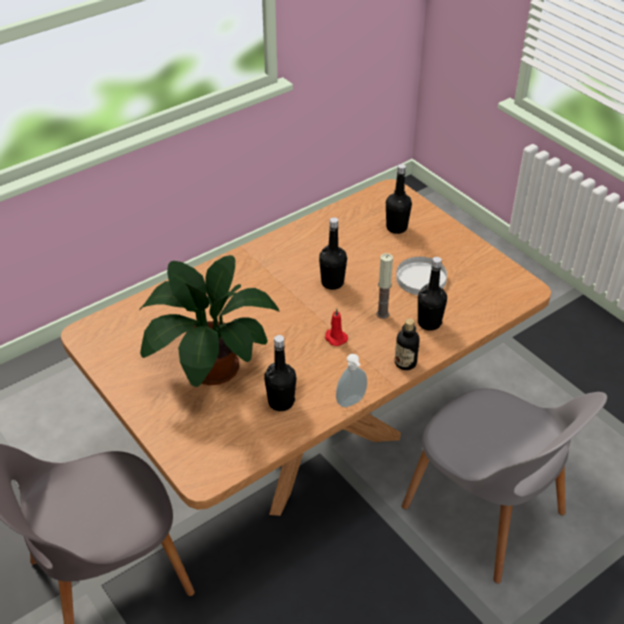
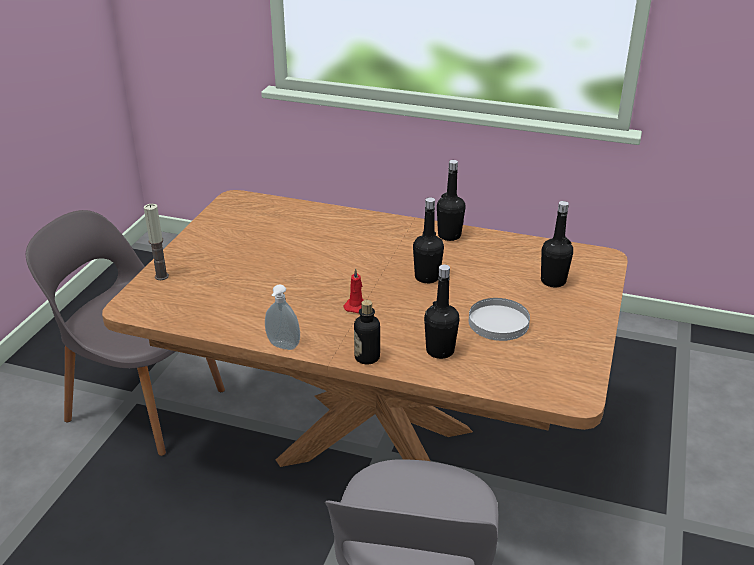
camera: 55 degrees right, 10 degrees down
potted plant [140,255,279,387] -> none
black bottle [264,335,297,411] -> black bottle moved to [437,160,465,241]
candle [376,253,393,319] -> candle moved to [144,204,169,280]

